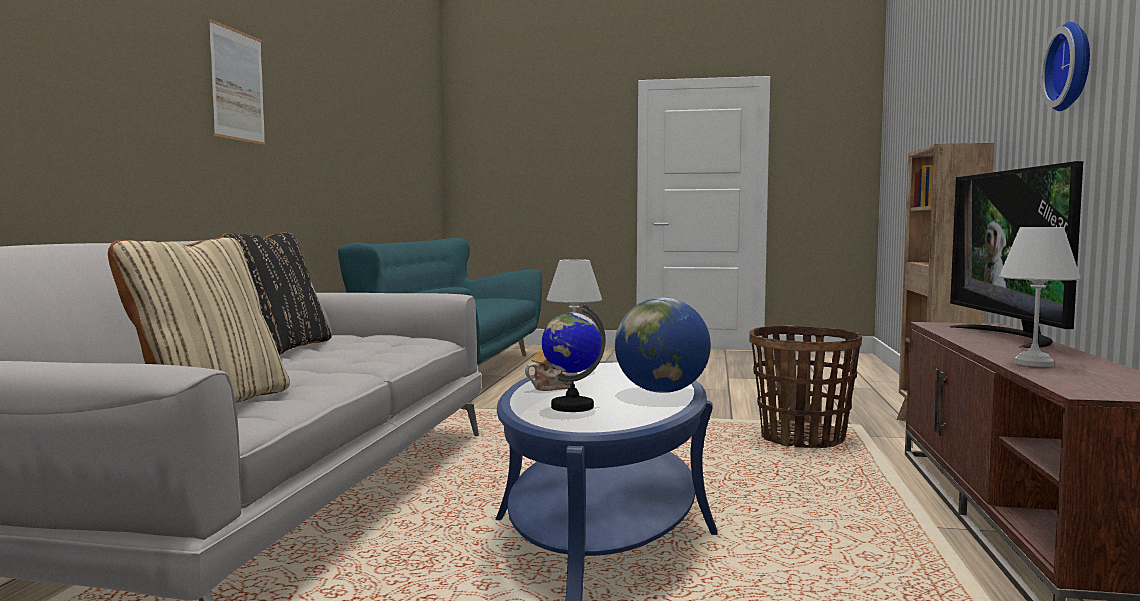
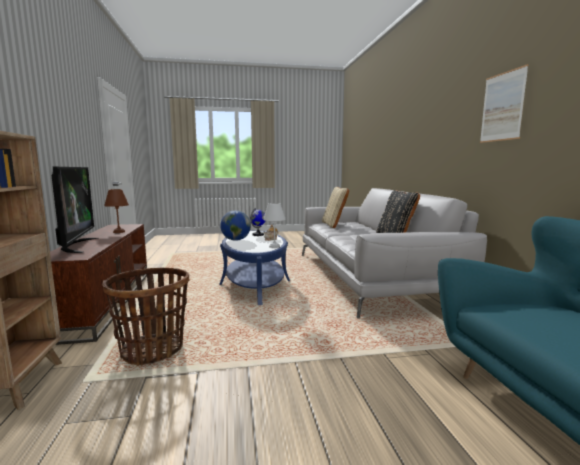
camera: 160 degrees right, 5 degrees up
white table lamp [999,227,1081,367] -> brown table lamp [104,189,129,233]
wall clock [1040,22,1090,111] -> none

